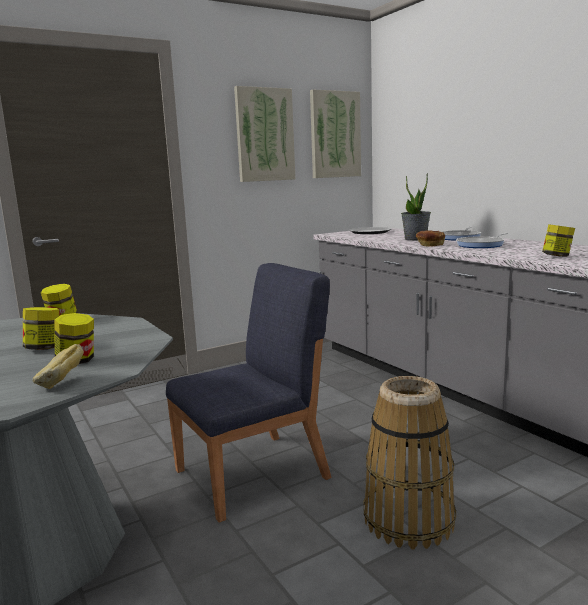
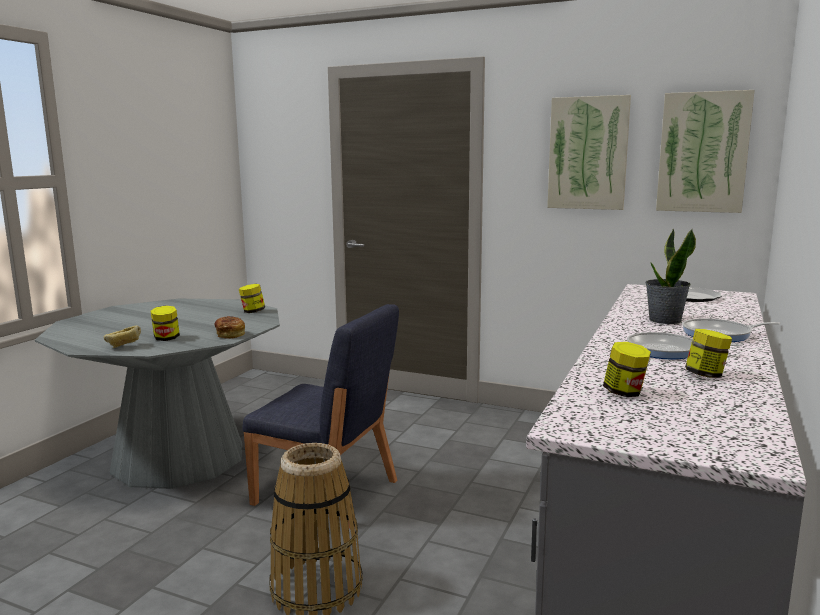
camera: 55 degrees right, 0 degrees up
jar [23,307,59,350] -> jar moved to [685,329,732,378]
bread [416,230,445,247] -> bread moved to [214,316,245,339]

